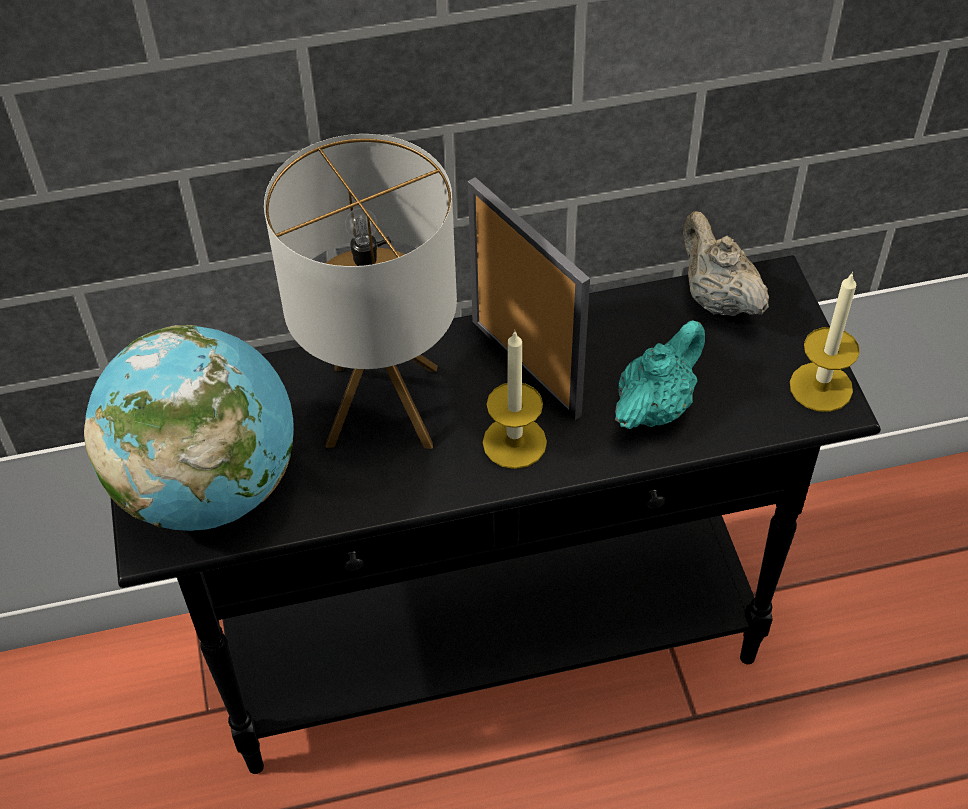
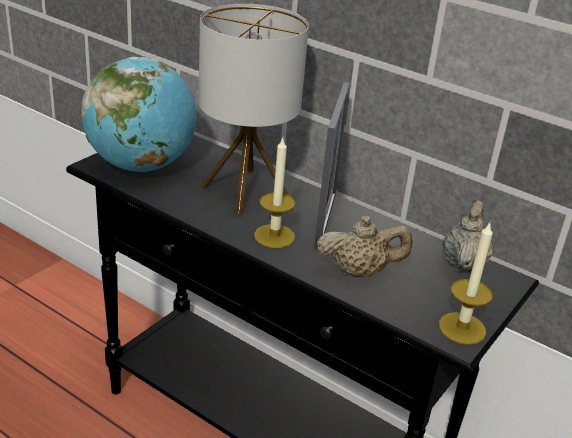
camera: 45 degrees right, 20 degrees down
turquoise teapot [615,320,705,429] -> beige teapot [317,215,413,277]

